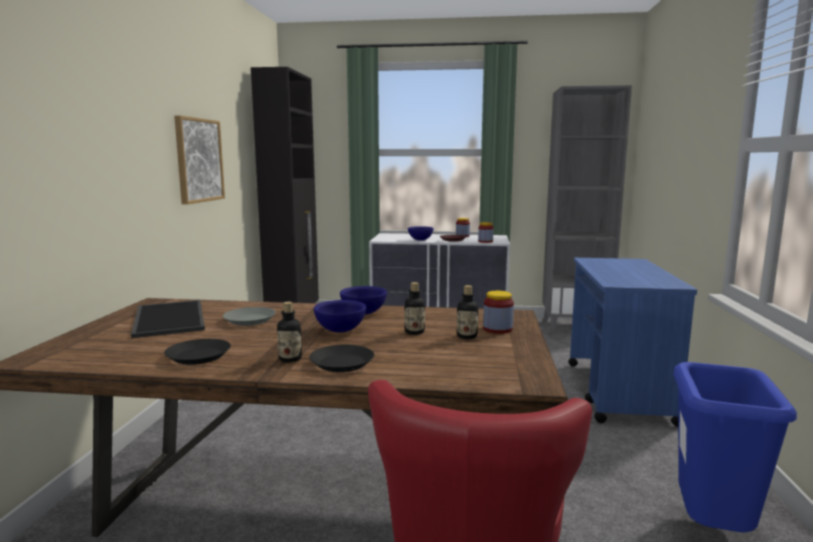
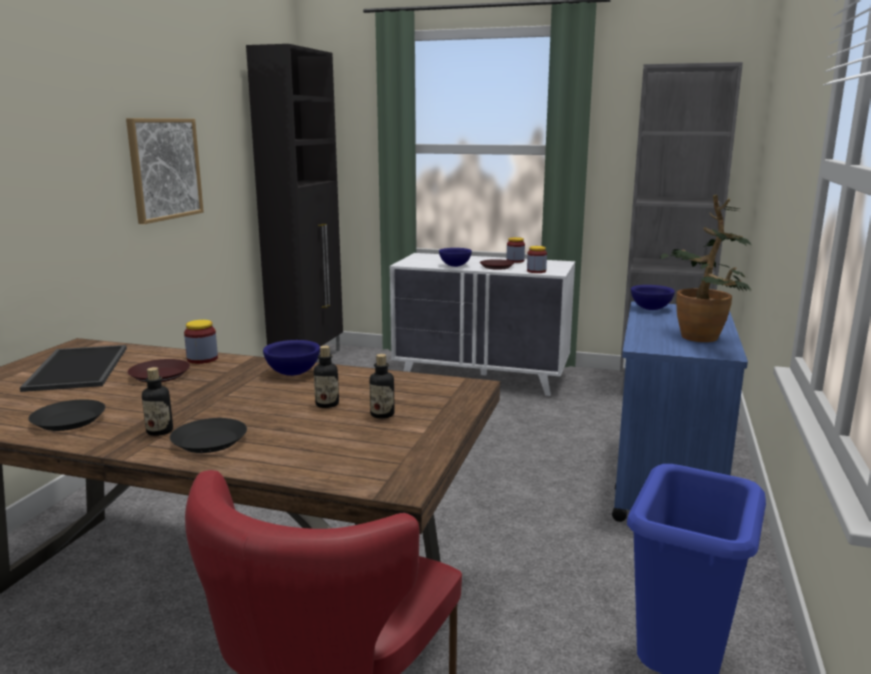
camera: 10 degrees right, 5 degrees up
grey plate [223,307,276,326] -> brown plate [128,359,190,383]
blue bowl [314,300,366,333] -> blue bowl moved to [631,285,675,310]
jar [483,291,514,334] -> jar moved to [184,320,218,364]
none -> potted plant [660,195,752,342]

